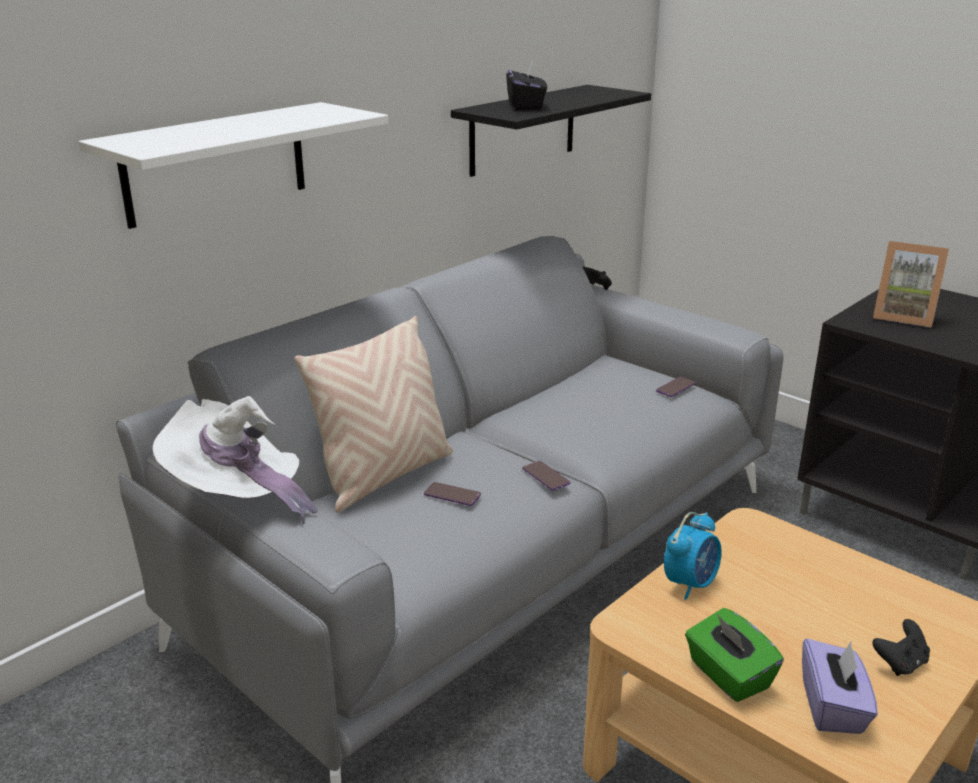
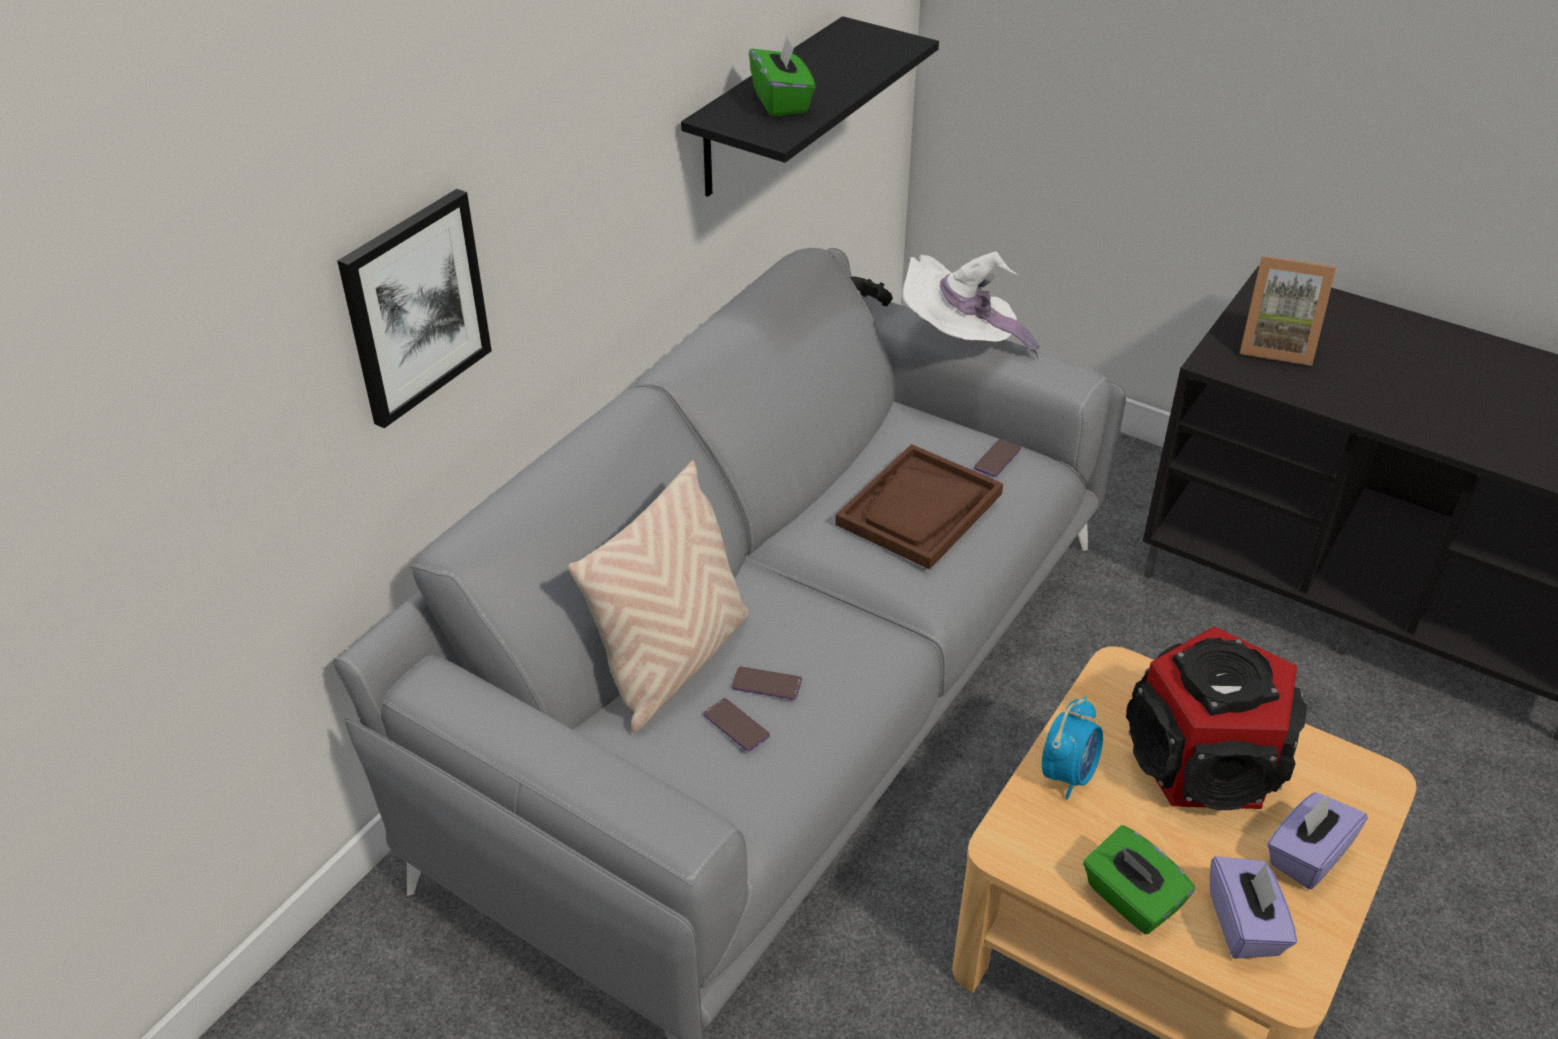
camera: 10 degrees left, 15 degrees up
white shelf [79,102,388,229] -> picture [337,189,492,428]
white hat [152,396,318,524] -> white hat moved to [902,252,1040,360]
black tissue box [506,61,547,110] -> green tissue box [749,37,816,117]
phone [522,461,570,490] -> phone moved to [703,698,770,751]
black game controller [872,619,930,676] -> purple tissue box [1267,792,1368,889]
none -> brown tray [835,444,1003,570]
none -> speaker [1126,626,1307,810]

